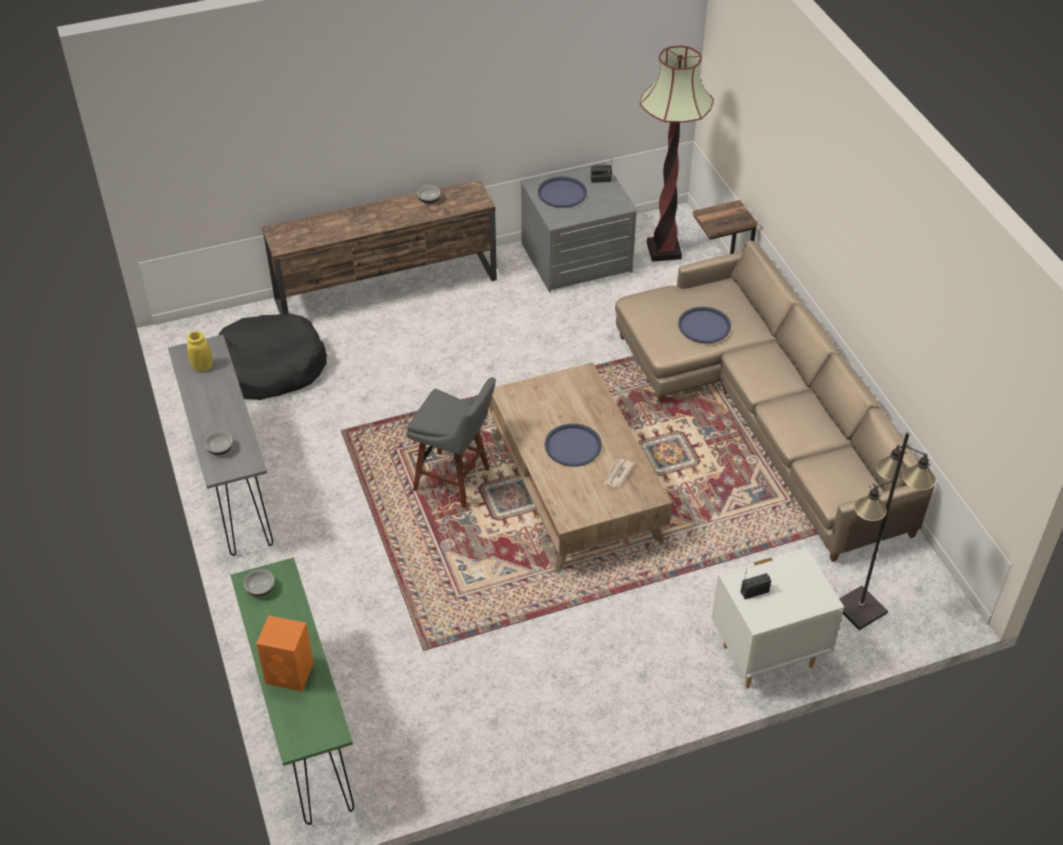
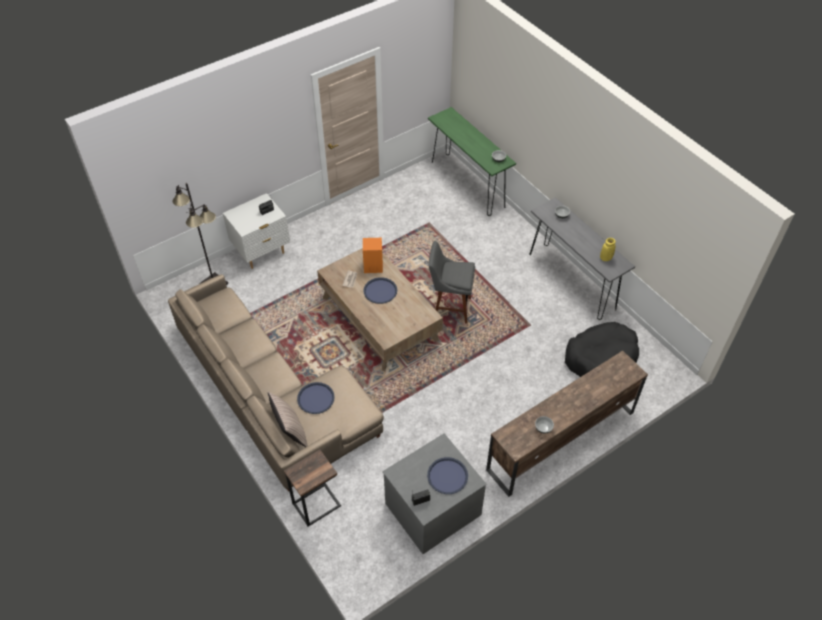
camera: 165 degrees right, 5 degrees up
orange speaker [256,615,314,691] -> orange speaker moved to [363,238,383,273]
floor lamp [640,46,713,262] -> none
none -> pillow [268,391,308,447]

